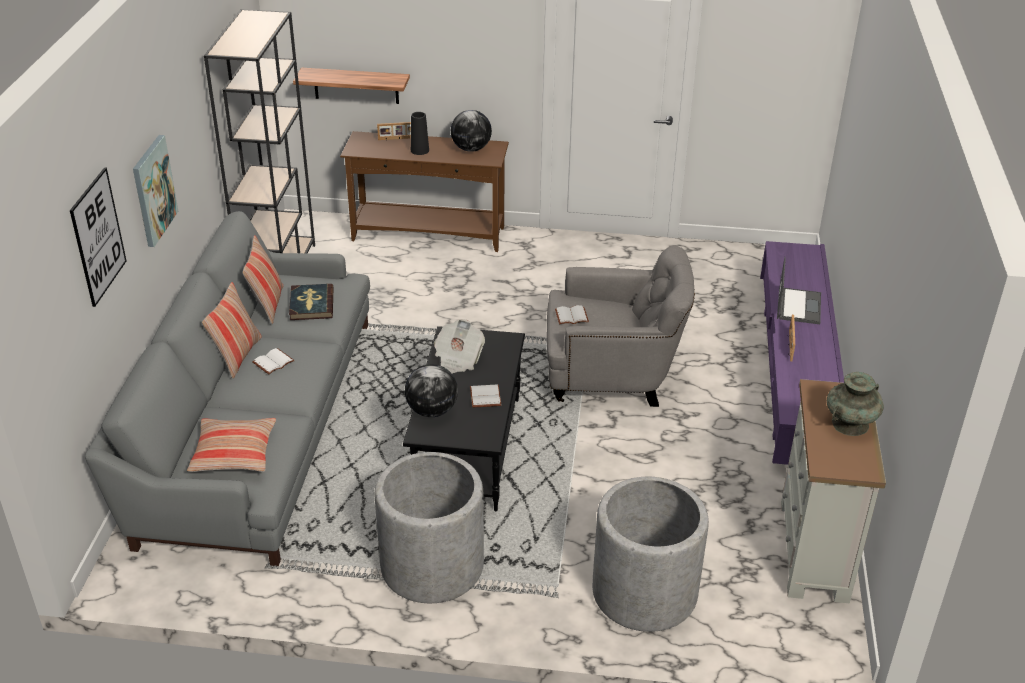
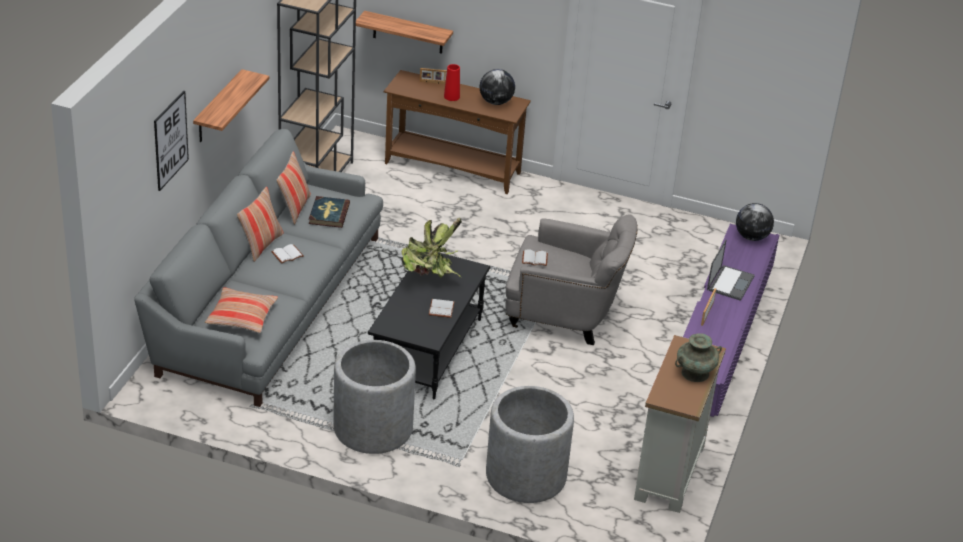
camera: 10 degrees right, 0 degrees up
picture [133,135,178,247] -> shelf [193,69,269,142]
globe [405,364,458,417] -> globe moved to [736,203,774,241]
black vase [411,112,429,155] -> red vase [444,64,460,101]
newspaper [434,319,485,373] -> potted plant [401,218,462,278]

